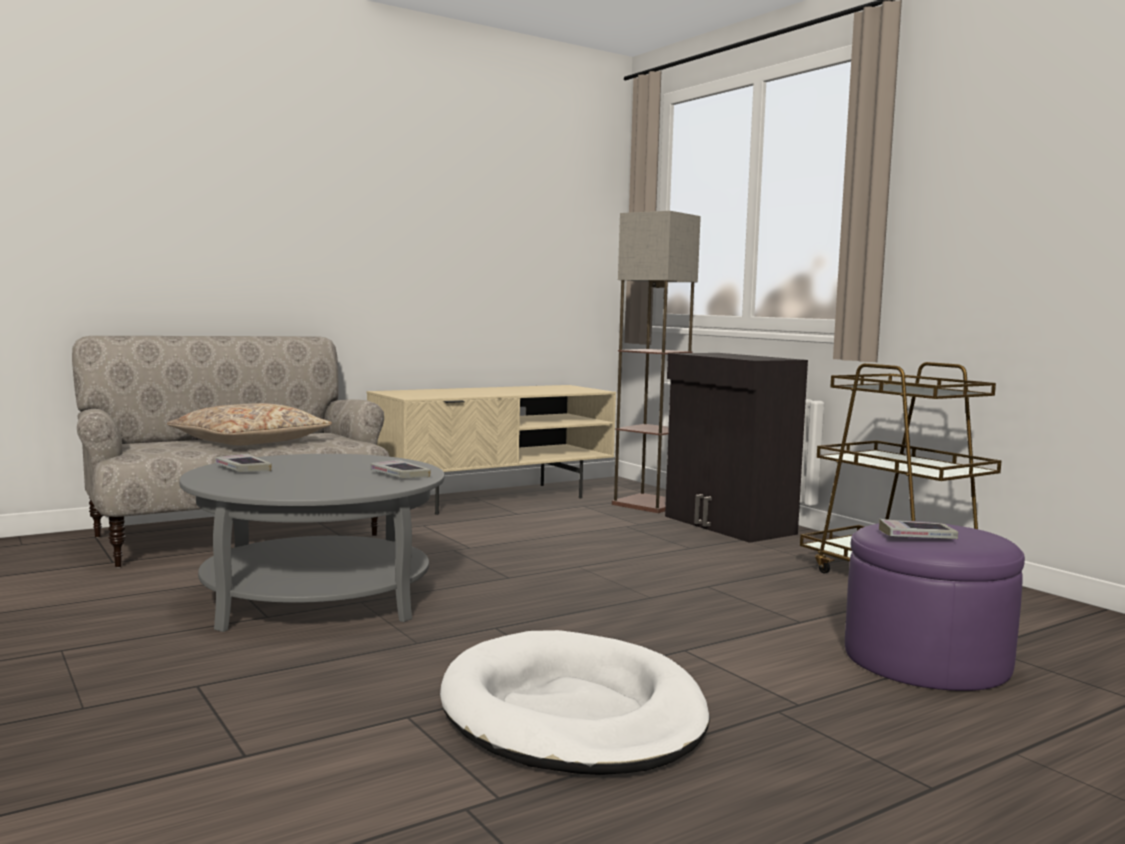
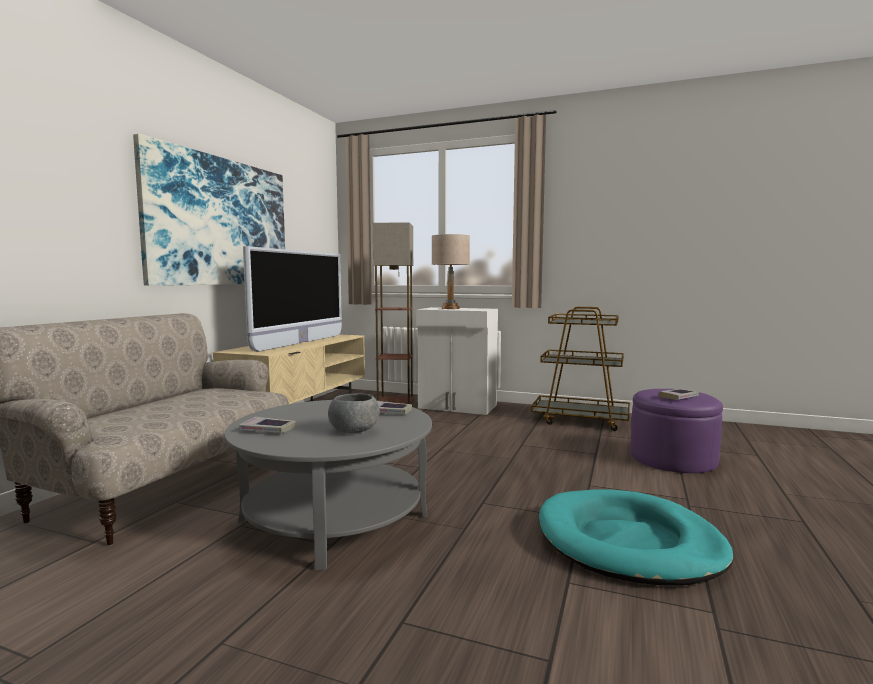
camera: 35 degrees left, 0 degrees up
beige pillow [167,403,332,445] -> none
white dog bed [440,630,710,775] -> turquoise dog bed [539,489,734,585]
black cabinet [665,353,808,543] -> white cabinet [416,307,498,415]
none -> picture [133,133,285,286]
none -> television [243,246,342,352]
none -> grey bowl [328,393,380,433]
none -> beige table lamp [432,234,470,309]

